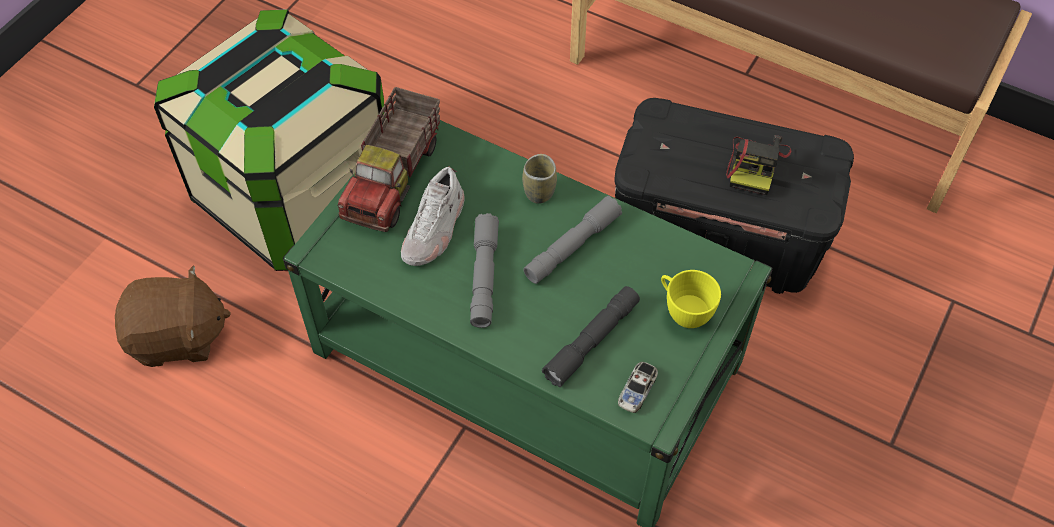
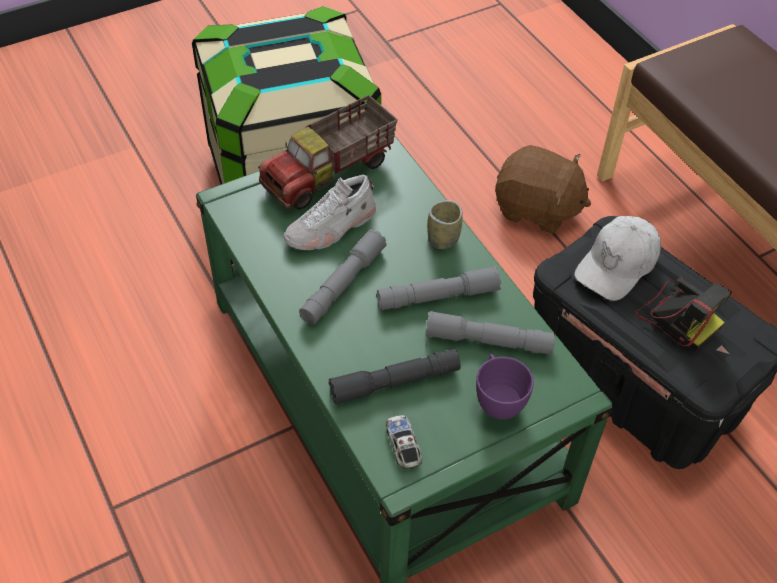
camera: 30 degrees right, 5 degrees down
brown plush toy [115,265,231,367] -> brown plush toy moved to [495,145,591,234]
toy car [618,362,658,413] -> toy car turned 105 degrees clockwise [386,415,423,469]
yellow cup [661,270,721,328] -> purple cup [476,354,534,420]
camera [726,135,791,195] -> camera turned 90 degrees counterclockwise [636,276,732,350]
none -> grey flashlight [426,311,555,355]
none -> white cap [574,216,661,301]

